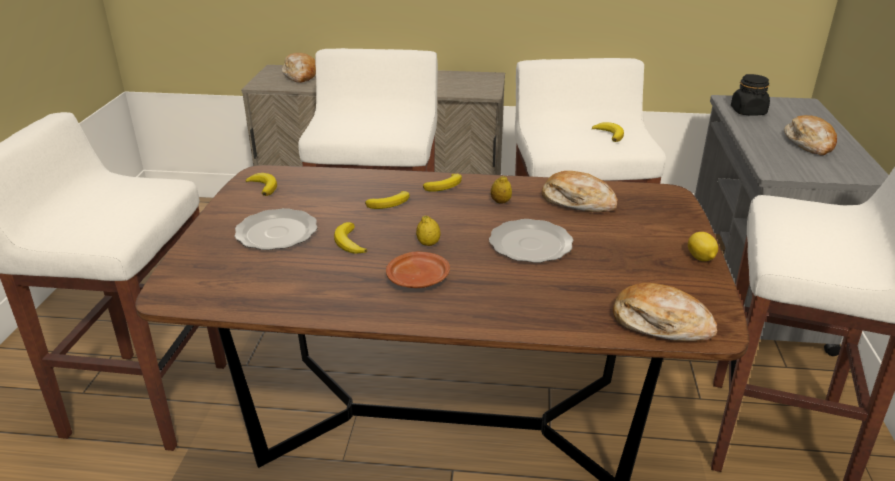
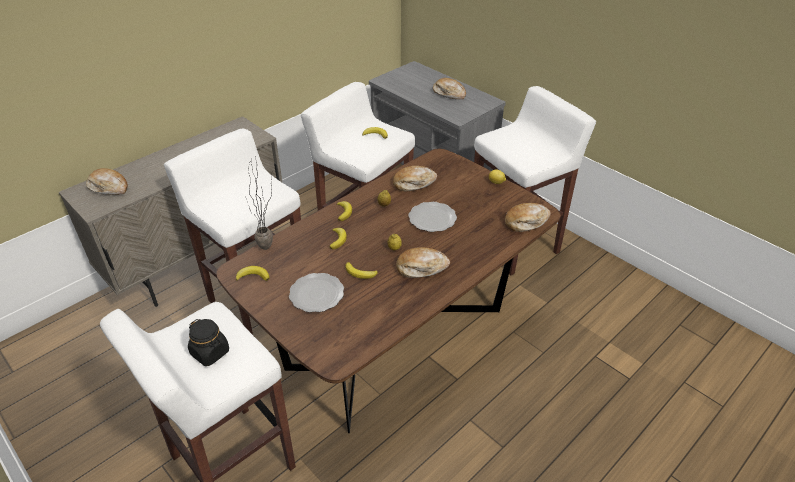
camera: 50 degrees left, 10 degrees up
brown plate [386,252,450,288] -> bread [396,247,450,278]
black jar [731,74,770,116] -> black jar moved to [188,319,229,366]
none -> potted plant [247,154,273,250]

